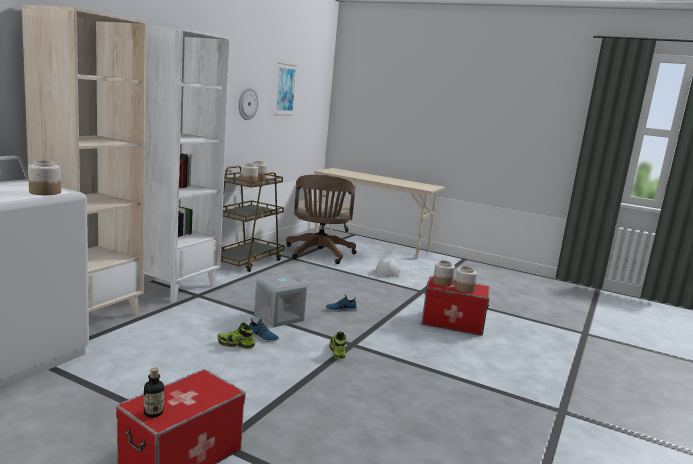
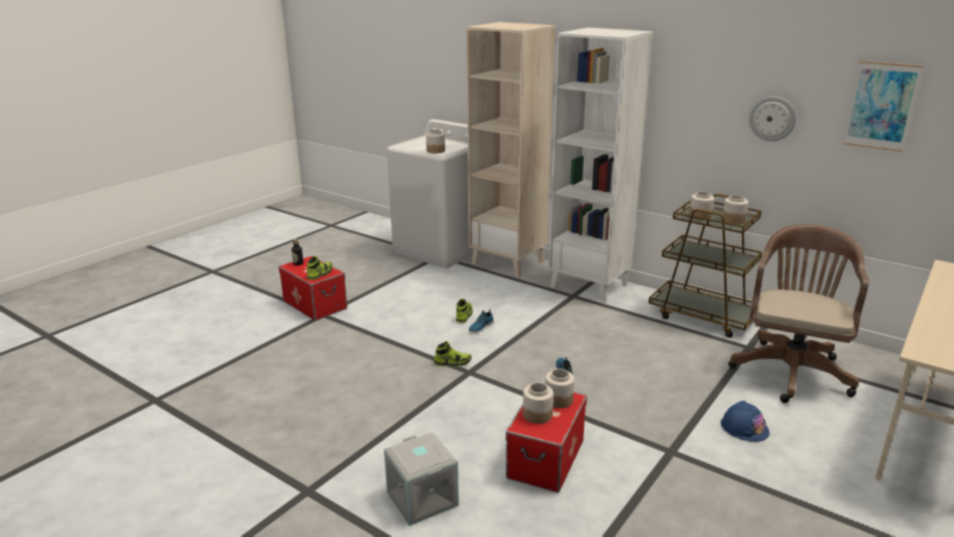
camera: 100 degrees right, 10 degrees up
grey storage box [254,275,307,328] -> grey storage box moved to [384,432,459,526]
brown office chair [286,175,356,264] -> brown office chair turned 105 degrees clockwise [728,224,869,403]
white hard hat [375,258,401,278] -> blue hard hat [721,401,770,442]
none -> shoe [307,256,332,280]

